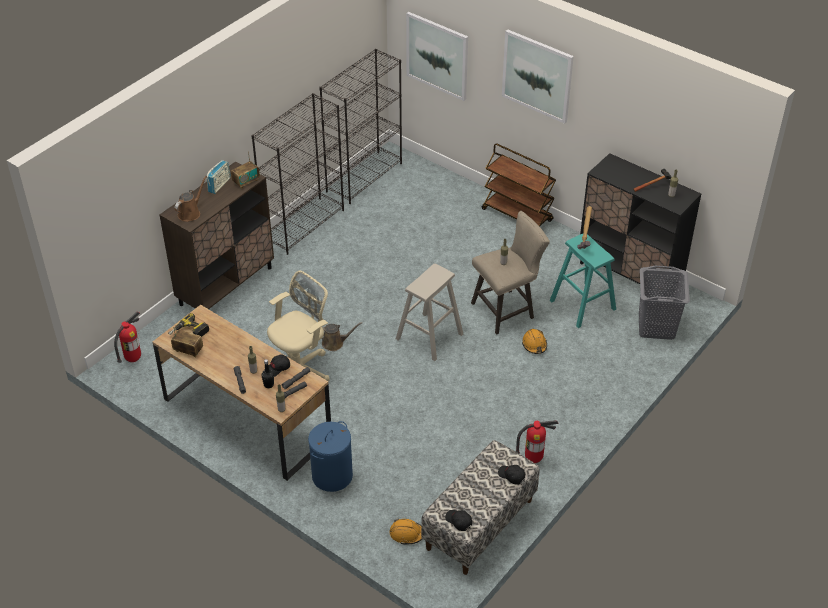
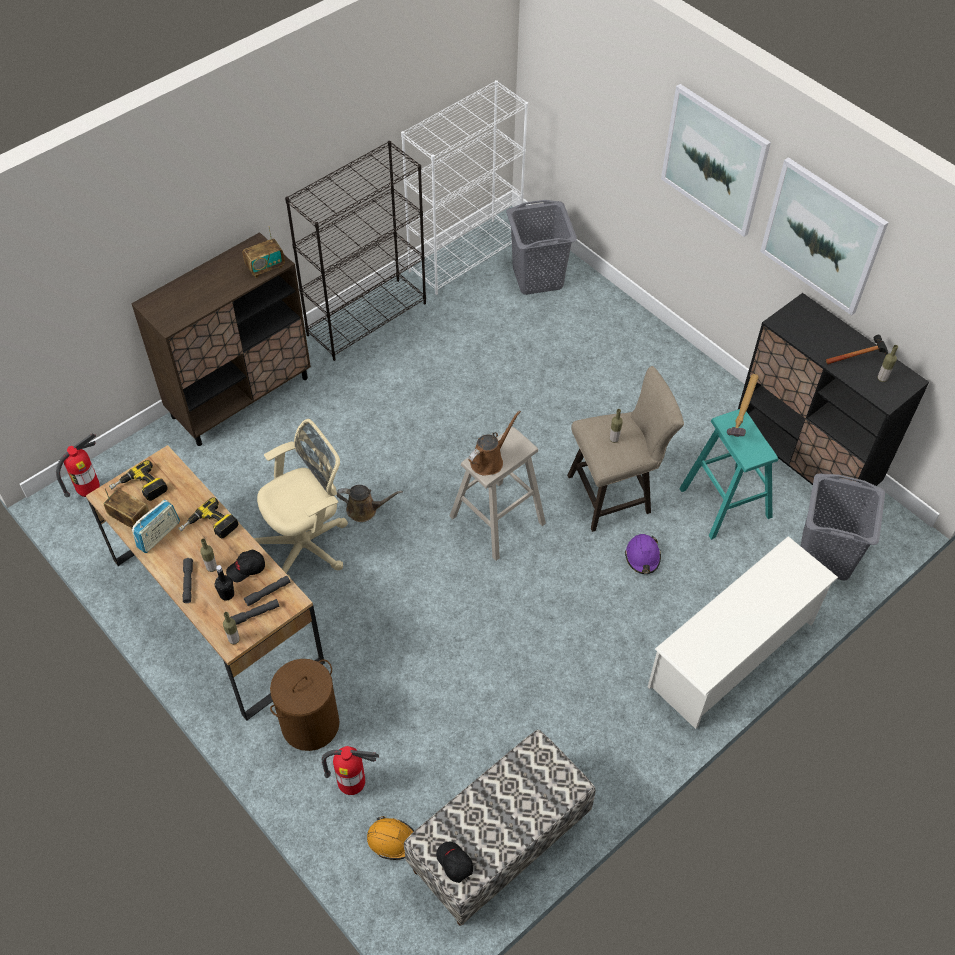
camera: 10 degrees right, 10 degrees up
brown watering can [174,176,207,222] -> brown watering can moved to [468,411,521,476]
radio [207,160,231,194] -> radio moved to [132,500,180,553]
blue laundry basket [308,421,353,492] -> brown laundry basket [270,659,339,751]
black bookcase [319,49,402,204] -> white bookcase [401,80,528,295]
picture [406,12,468,101] -> picture moved to [760,157,889,315]
brown cart [482,143,556,227] -> none
black cap [498,465,525,485] -> none
fire extinguisher [516,420,559,463] -> fire extinguisher moved to [322,746,379,795]
orange hard hat [522,329,547,354] -> purple hard hat [625,534,661,574]
none -> power drill [178,497,238,538]
none -> grey laundry basket [506,200,577,295]
none -> white shoe rack [648,536,838,729]

